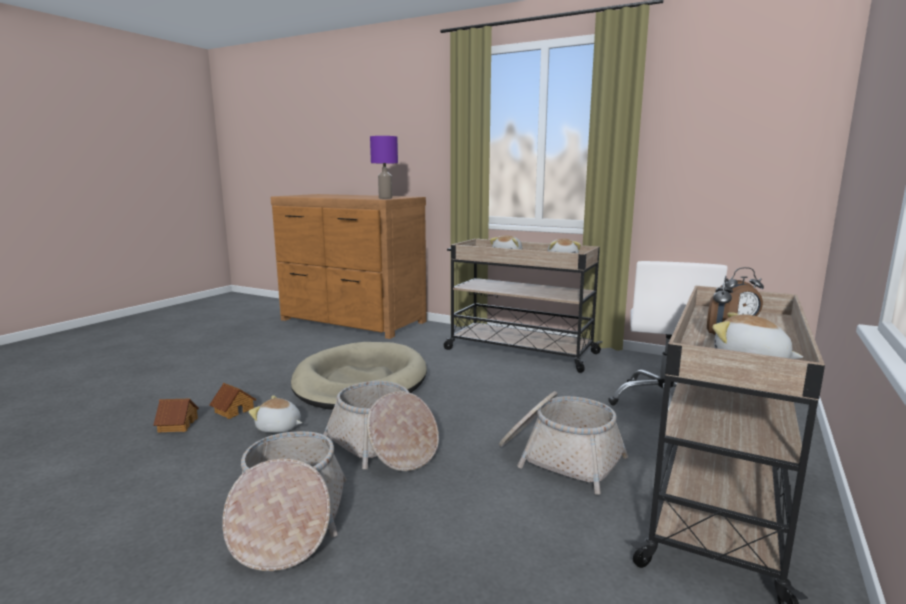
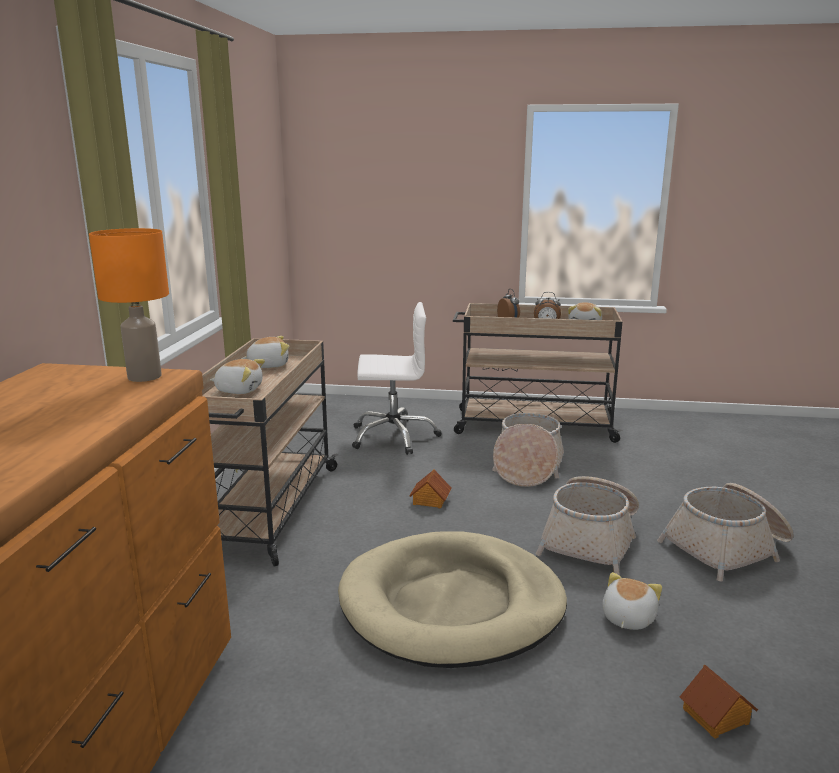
camera: 110 degrees left, 5 degrees up
toy house [210,383,257,419] -> toy house moved to [409,469,451,508]
plush toy [248,395,302,433] -> plush toy turned 150 degrees counterclockwise [602,572,662,630]
purple table lamp [370,136,398,199] -> orange table lamp [89,228,169,382]

